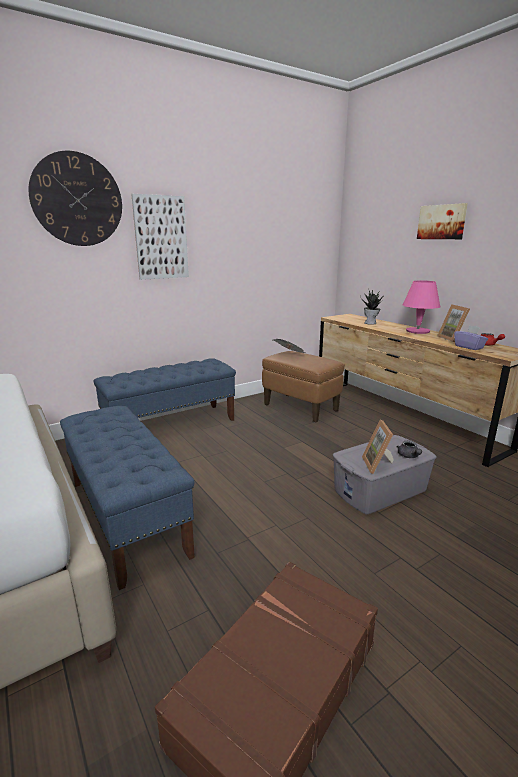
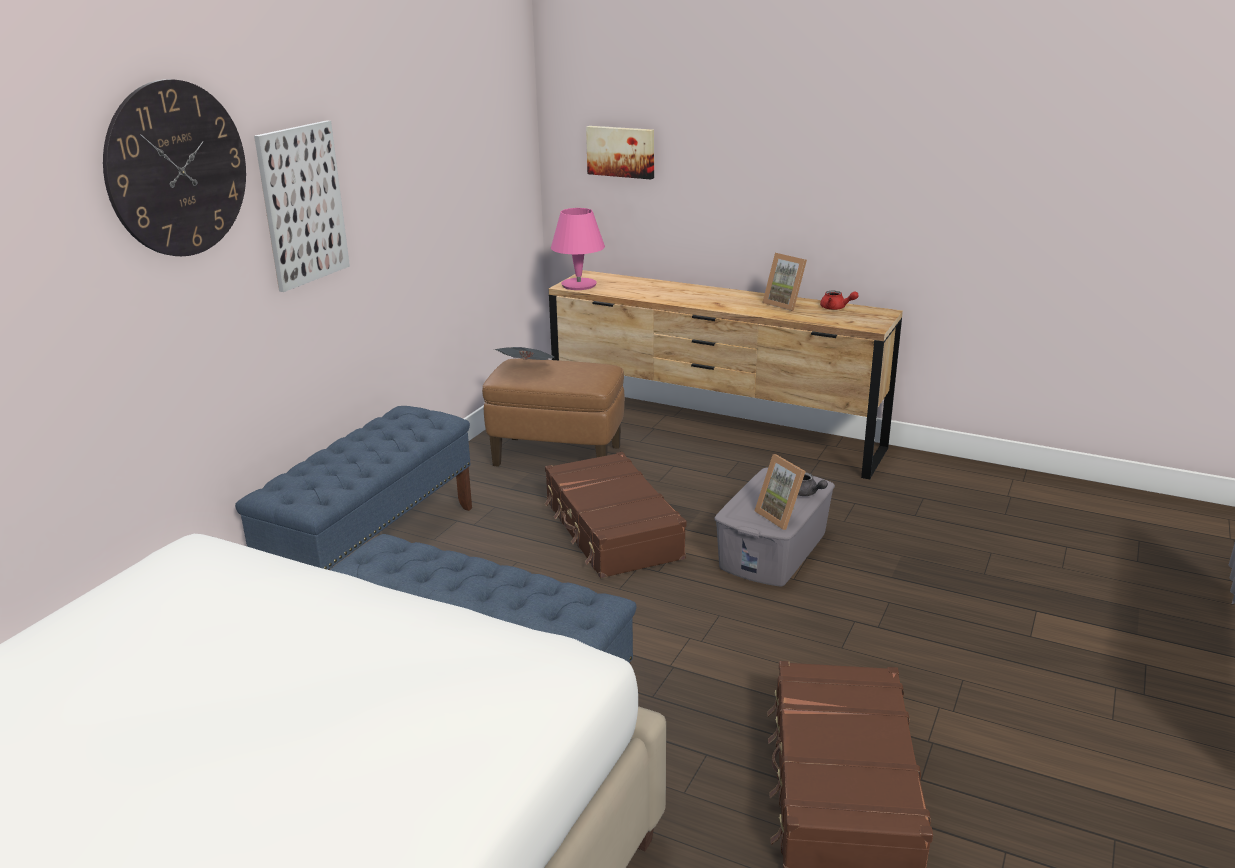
camera: 30 degrees left, 5 degrees up
potted plant [360,290,384,325] -> none
pink table lamp [403,280,440,334] -> pink table lamp moved to [551,208,605,290]
picture [417,203,468,239] -> picture moved to [586,126,654,179]
purple tissue box [454,325,488,350] -> none
none -> brown suitcase [545,452,686,578]

